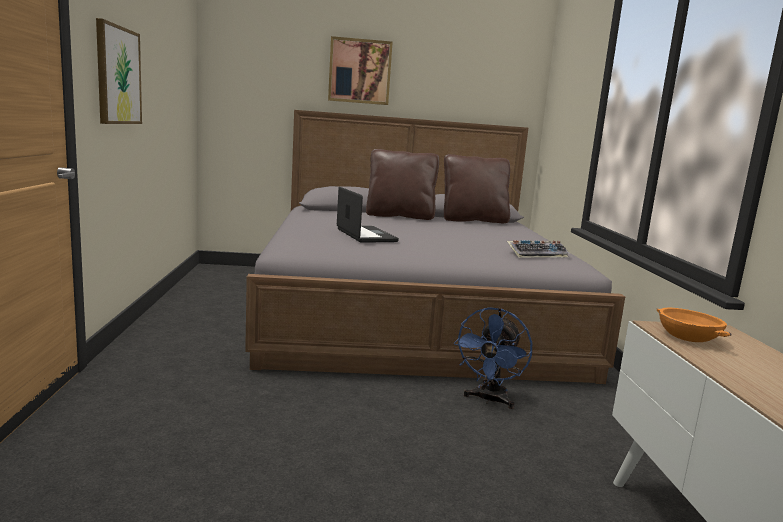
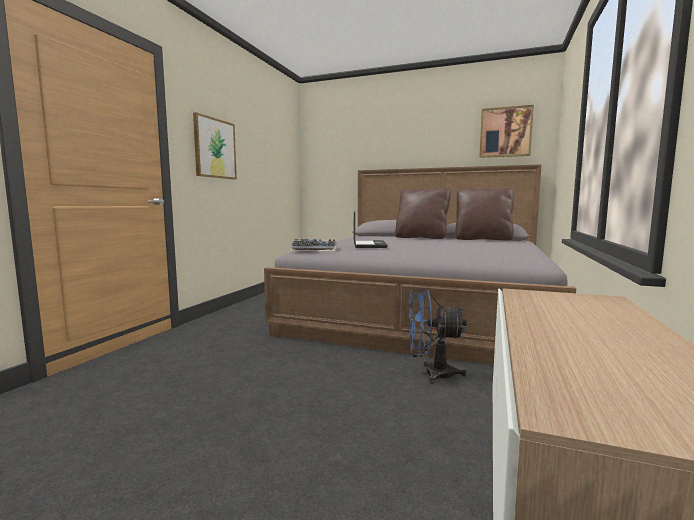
camera: 25 degrees right, 5 degrees down
picture [328,36,393,105] -> picture moved to [479,105,534,158]
blue fan [454,307,532,409] -> blue fan turned 45 degrees clockwise [408,289,467,384]
keyboard [507,240,569,258] -> keyboard moved to [289,239,337,251]
orange bowl [657,308,732,342] -> none

